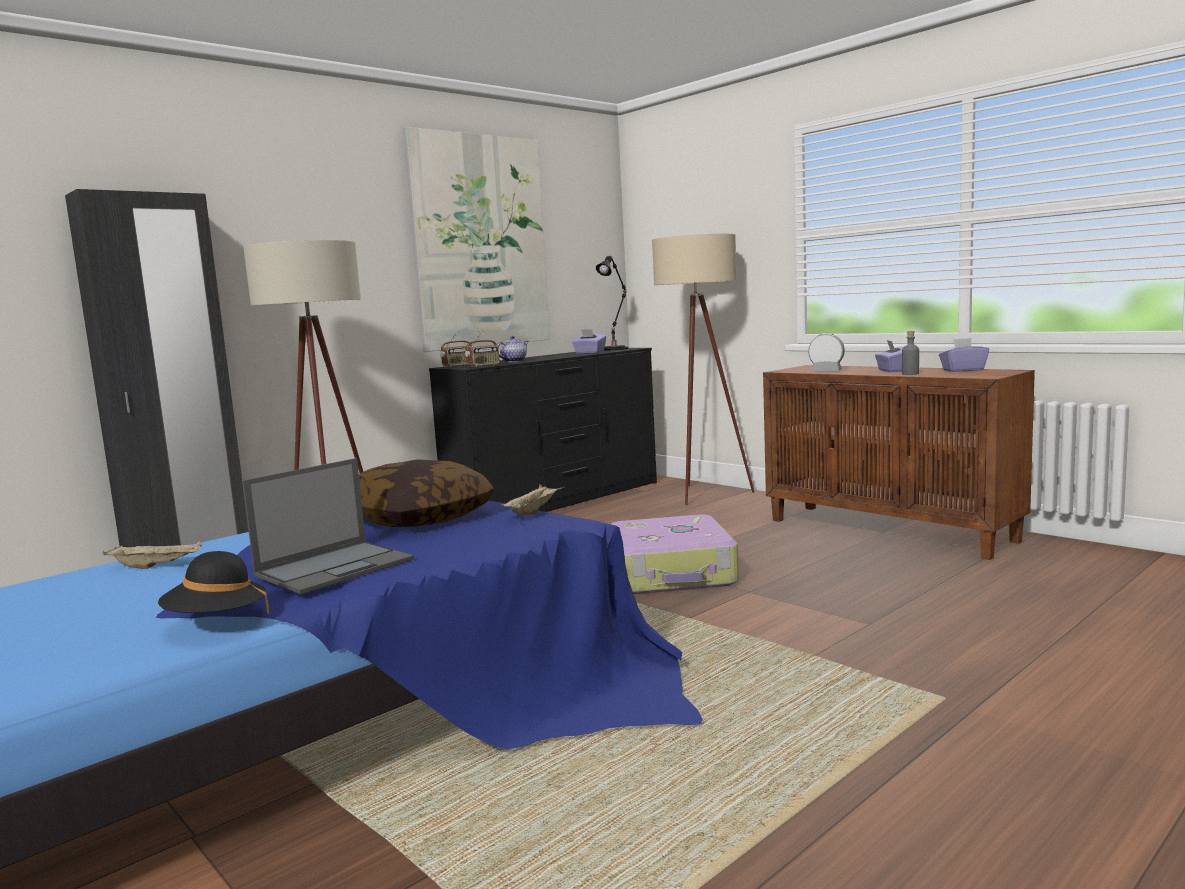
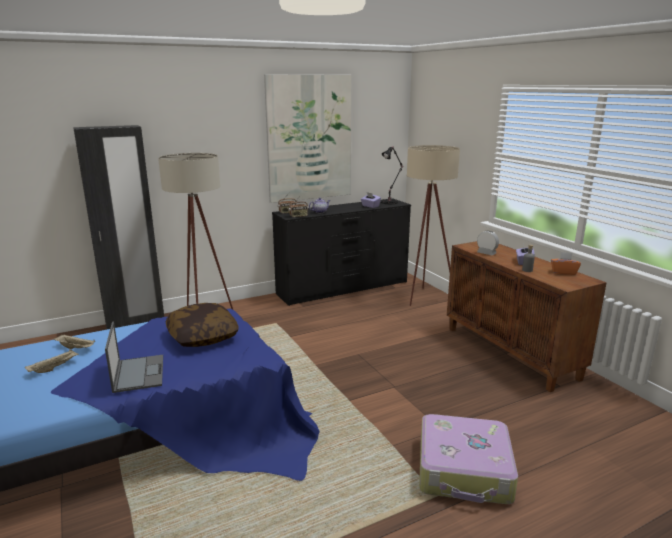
camera: 15 degrees right, 10 degrees up
black hat [158,551,269,614] -> none
laptop [242,458,414,594] -> laptop turned 75 degrees counterclockwise [105,321,163,393]
beige tray [501,484,565,515] -> beige tray moved to [25,349,79,373]
suitcase [611,514,739,594] -> suitcase moved to [419,414,518,504]
purple tissue box [939,338,989,372] -> orange tissue box [551,252,581,275]

